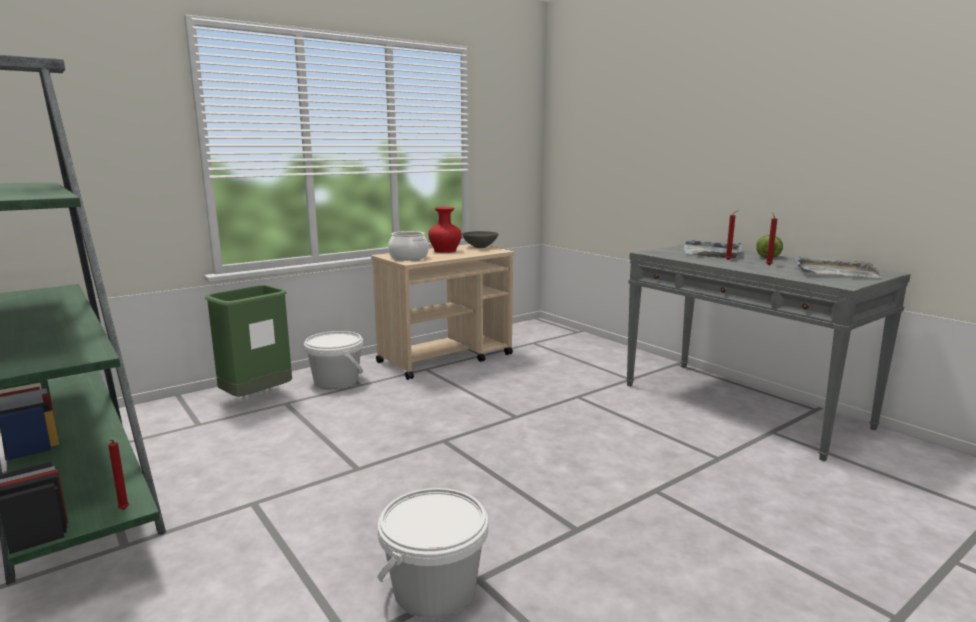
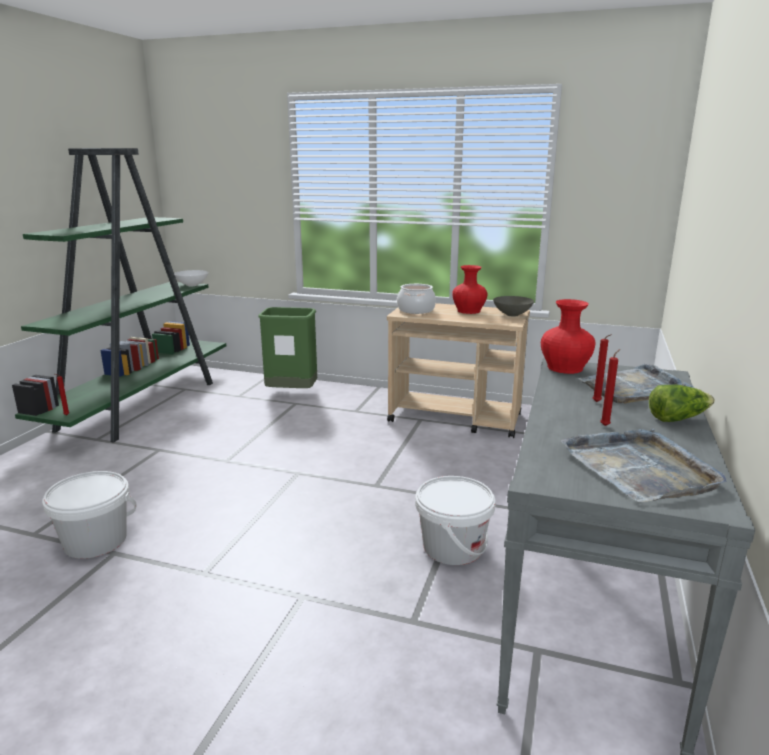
camera: 55 degrees right, 5 degrees up
white bucket [304,331,363,389] -> white bucket moved to [415,476,496,565]
none -> white bowl [174,270,208,286]
none -> red vase [541,299,596,374]

